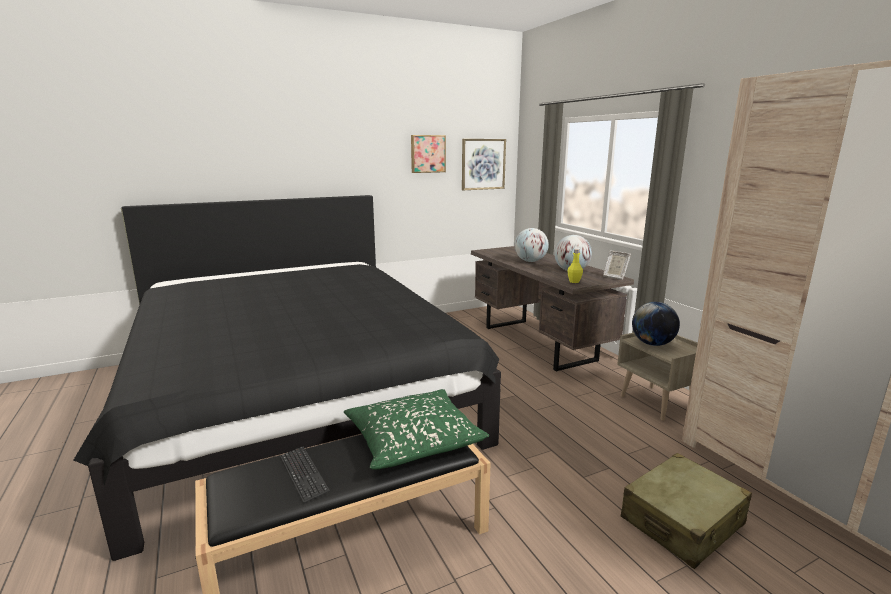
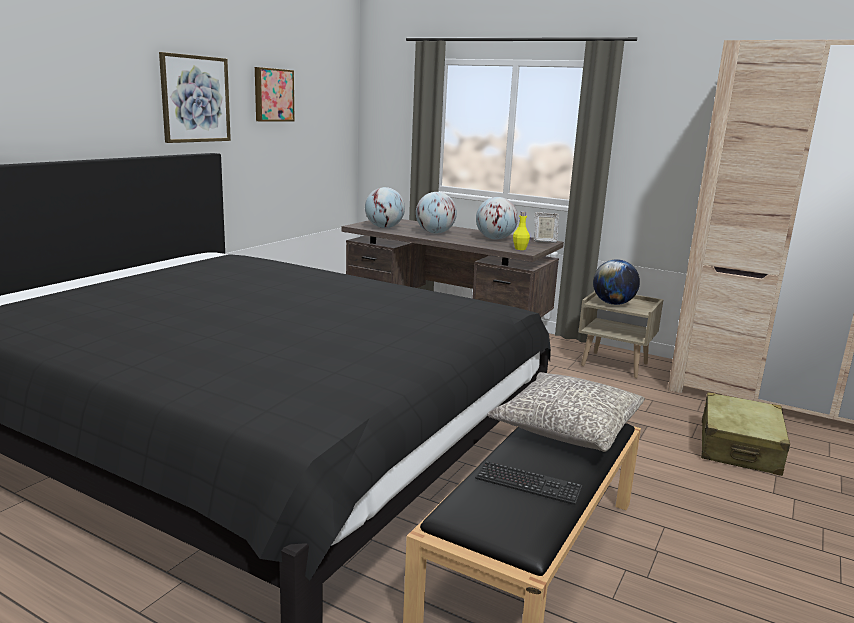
camera: 35 degrees left, 0 degrees up
green pillow [344,389,489,470] -> grey pillow [487,372,645,452]
picture [462,139,506,190] -> picture moved to [159,52,231,143]
none -> globe [365,187,405,228]

